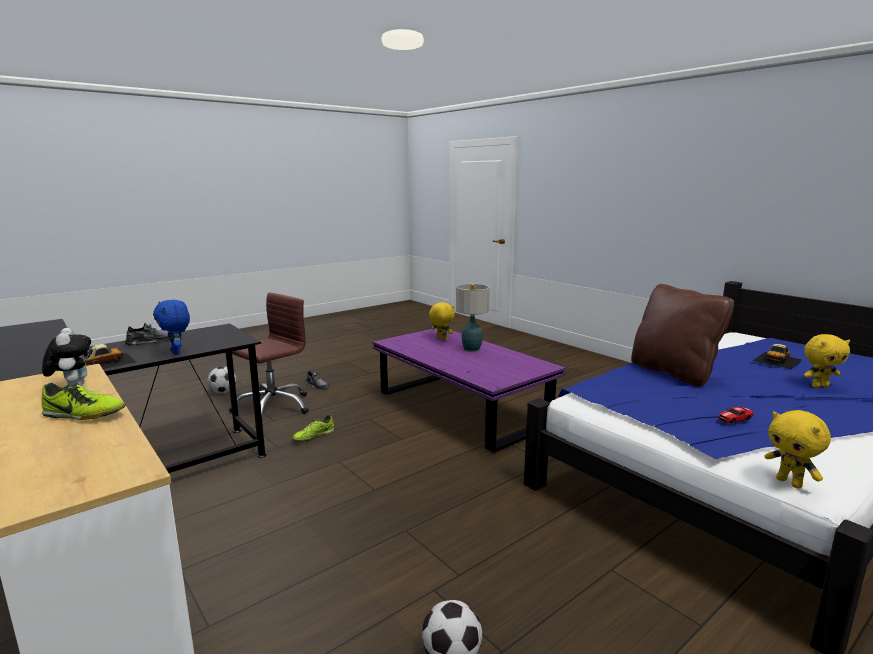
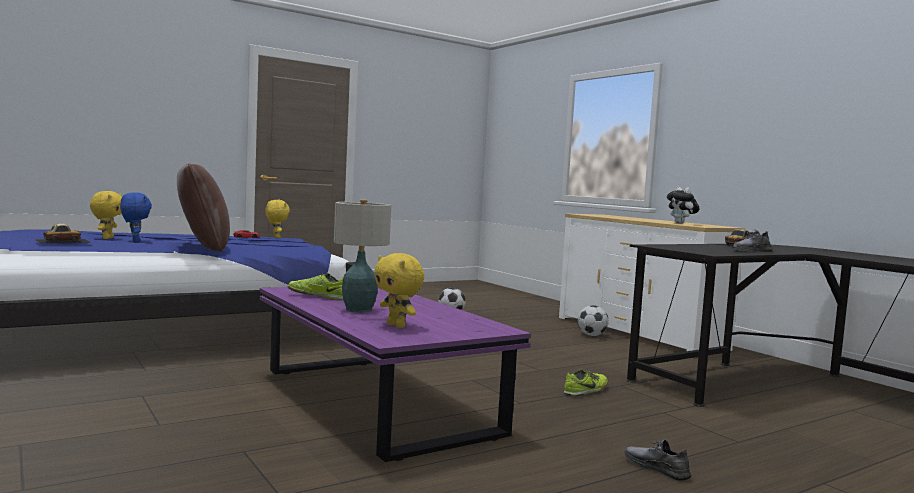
camera: 175 degrees left, 10 degrees down
shoe [41,383,125,420] -> shoe moved to [288,273,344,300]
blue plush toy [153,300,190,355] -> blue plush toy moved to [120,192,152,243]
football [208,366,236,393] -> football moved to [578,305,609,336]
brown office chair [229,292,309,417] -> none
yellow plush toy [804,334,850,388] -> yellow plush toy turned 90 degrees clockwise [90,191,122,239]

